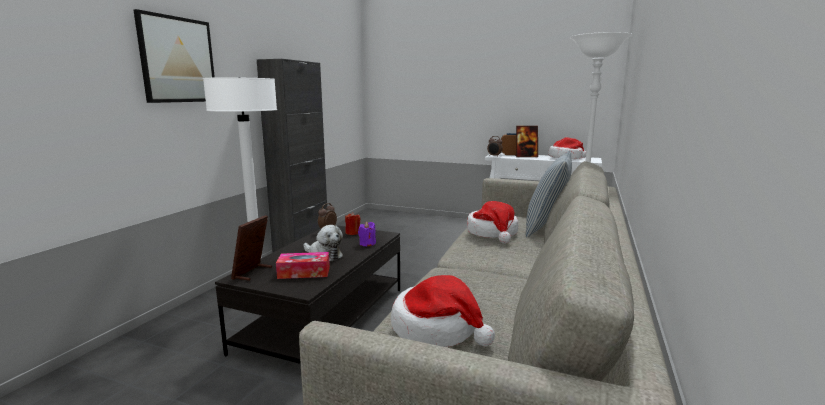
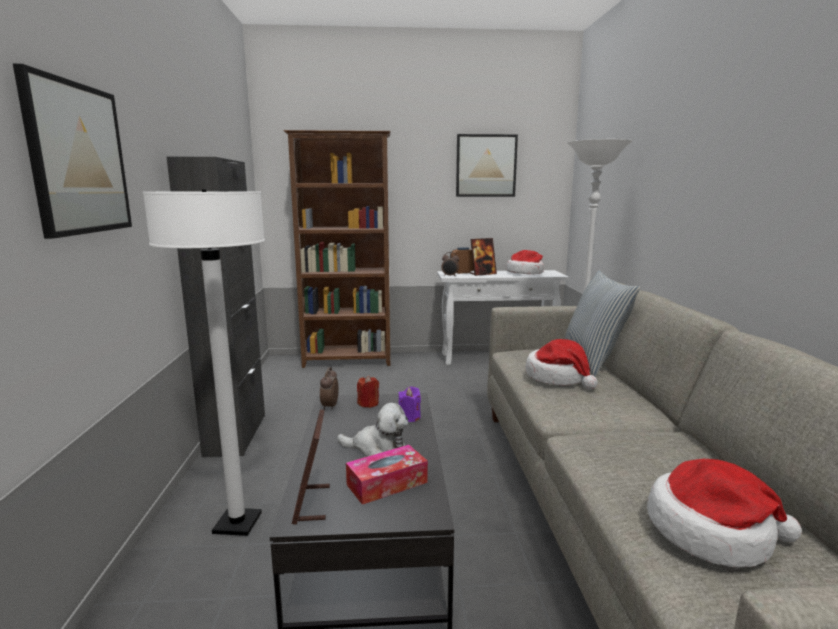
camera: 25 degrees left, 0 degrees up
none -> brown bookcase [283,130,391,368]
none -> picture [456,134,518,197]

